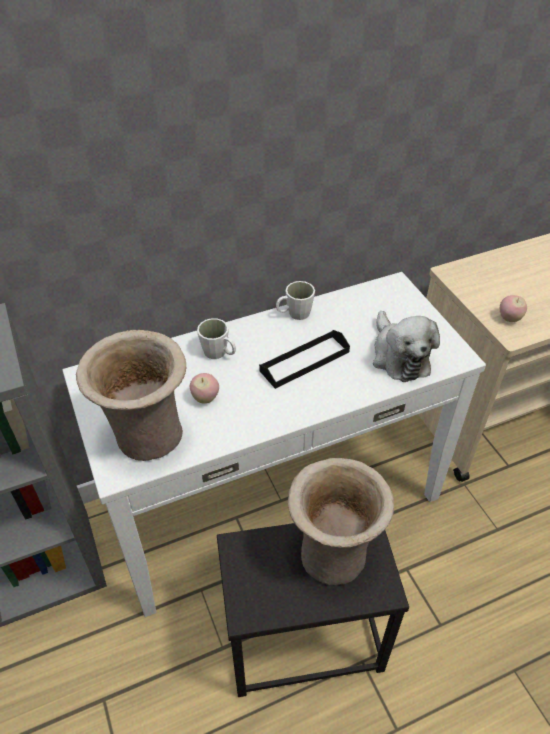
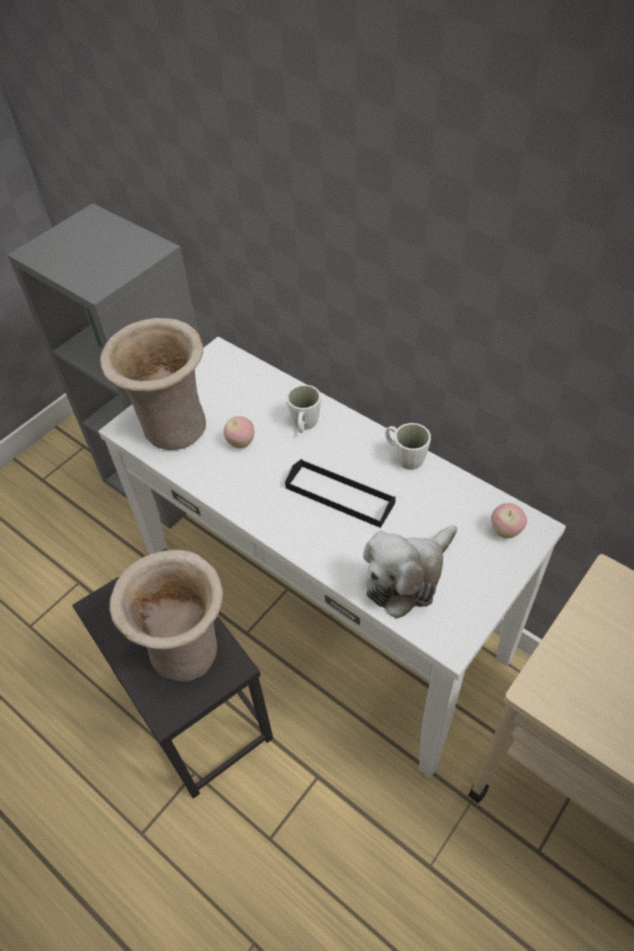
camera: 65 degrees right, 5 degrees up
apple [500,295,527,322] -> apple moved to [491,503,527,539]

